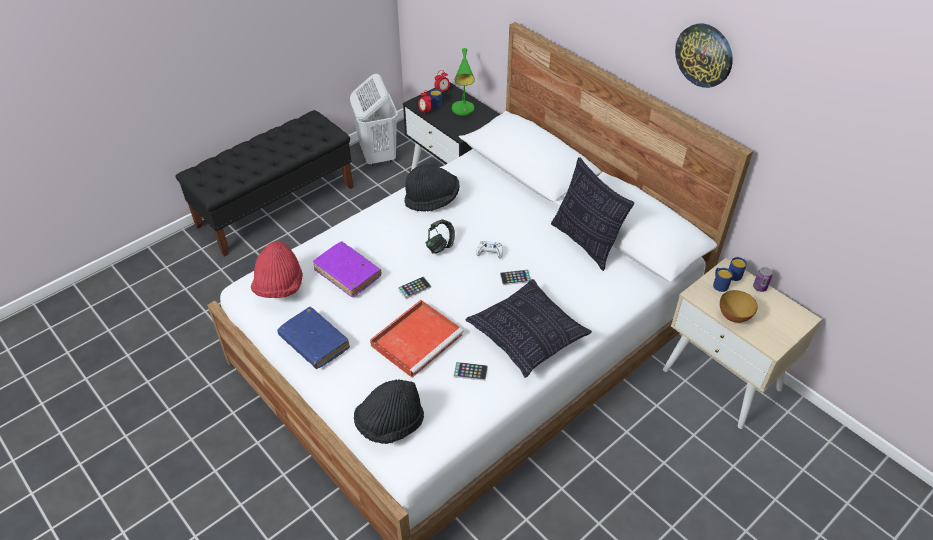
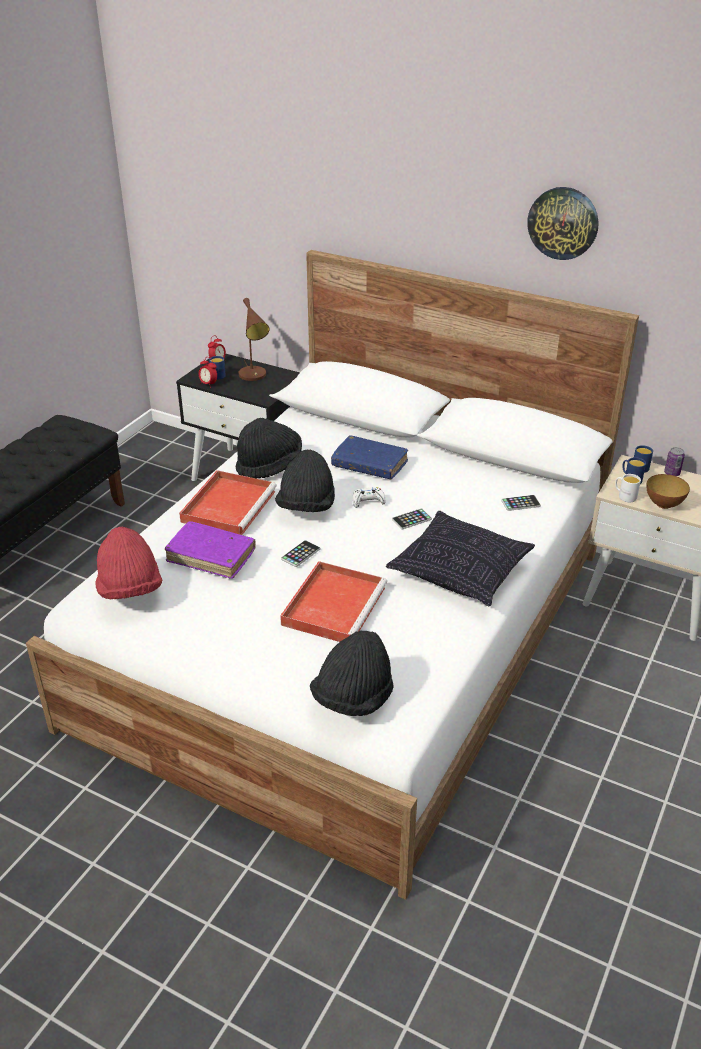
camera: 20 degrees left, 10 degrees down
blue book [277,307,350,369] -> blue book moved to [331,435,408,479]
white laundry basket [350,74,398,166] -> none
headphones [426,219,455,254] -> black hat [275,450,335,512]
green table lamp [452,48,475,116] -> brown table lamp [239,298,269,381]
phone [453,362,488,381] -> phone moved to [501,495,541,511]
pillow [551,157,634,271] -> none
none -> red tray [179,470,277,535]
none -> white mug [615,474,641,502]

